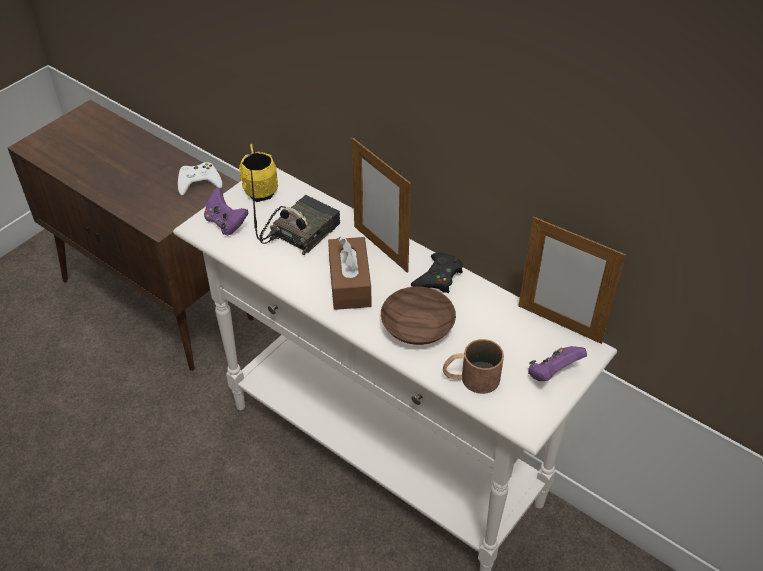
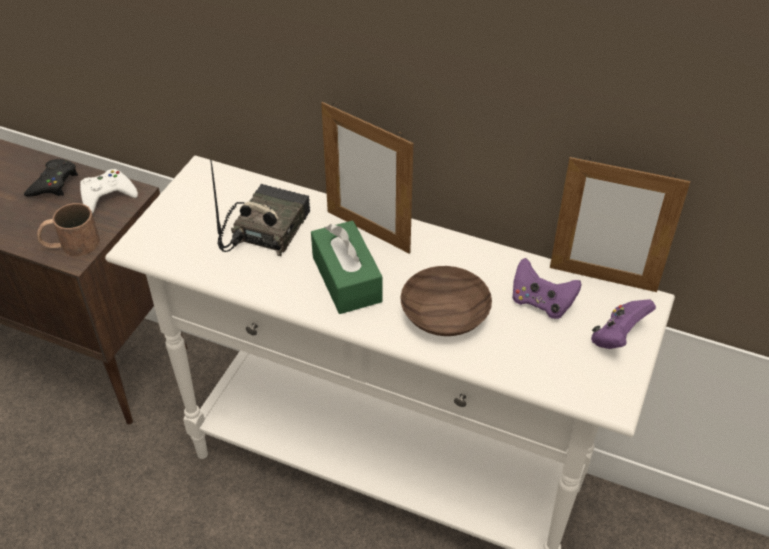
camera: 15 degrees left, 0 degrees up
purple game controller [204,188,248,235] -> purple game controller moved to [512,258,582,319]
yellow mug [239,144,278,202] -> none
brown tissue box [328,236,371,310] -> green tissue box [311,220,383,314]
black game controller [411,253,463,293] -> black game controller moved to [24,159,78,197]
brown mug [443,339,504,394] -> brown mug moved to [37,203,100,256]

